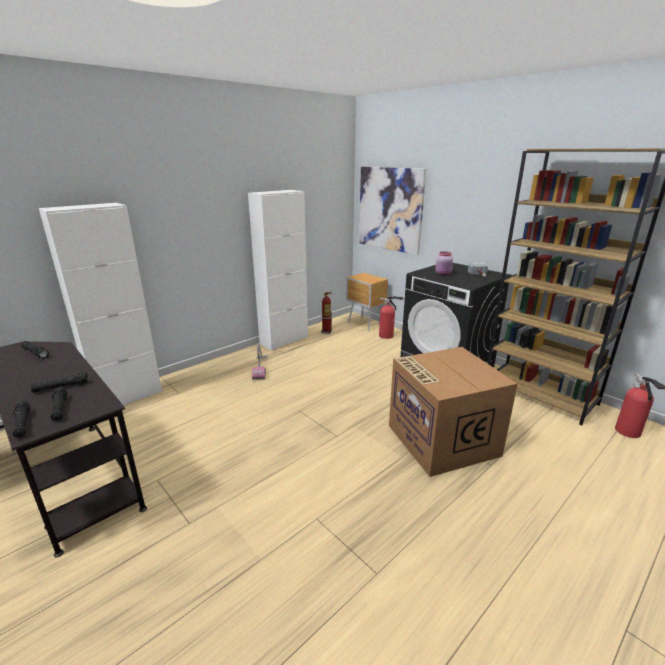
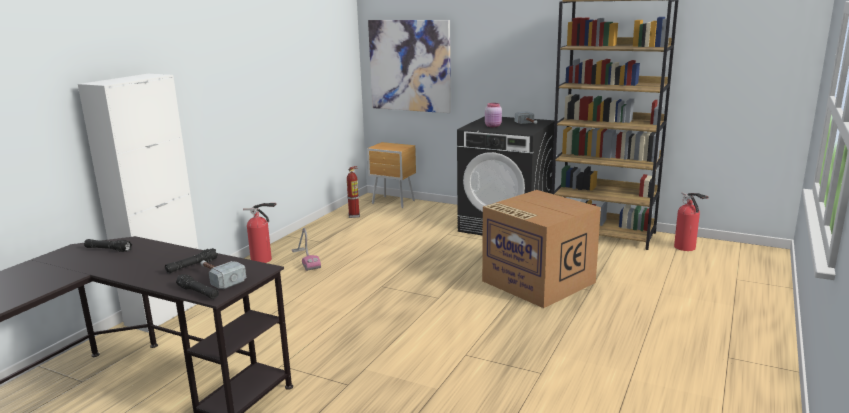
camera: 20 degrees left, 5 degrees down
black flashlight [51,387,67,422] -> hammer [200,260,246,289]
white cabinet [248,190,308,351] -> none
fire extinguisher [379,296,404,339] -> fire extinguisher moved to [243,203,277,263]

